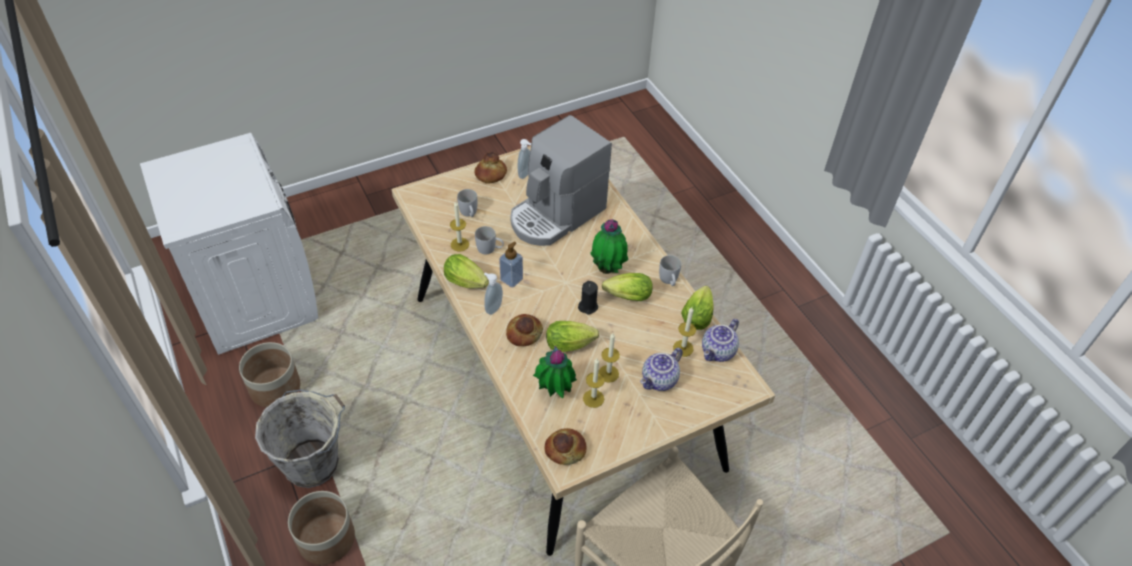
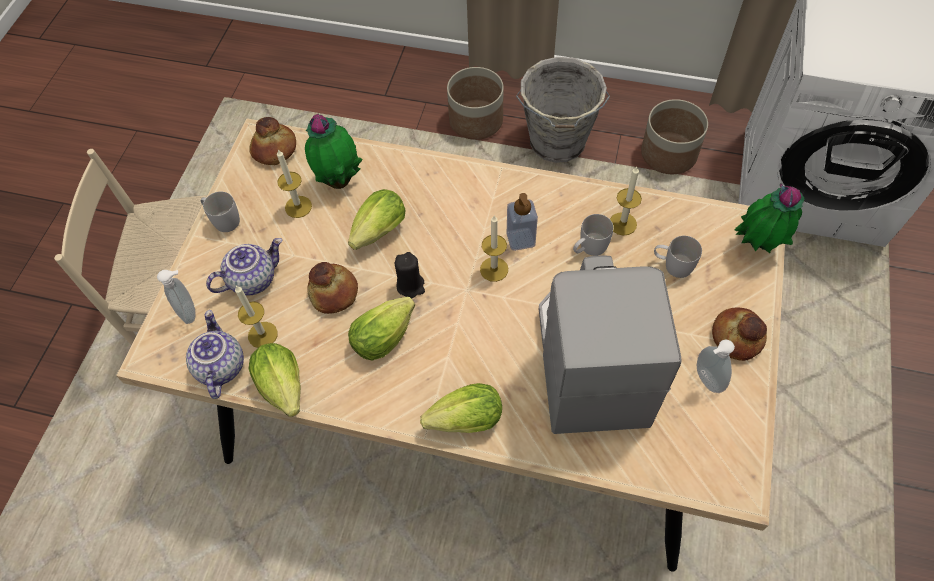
camera: 135 degrees right, 10 degrees up
lettuce [444,254,489,289] -> lettuce moved to [420,383,502,433]
soap dispenser [484,273,503,315] -> soap dispenser moved to [157,270,196,324]
bread [506,314,543,346] -> bread moved to [307,262,358,314]
potted plant [590,219,628,274] -> potted plant moved to [735,184,804,253]
candle [598,333,620,383] -> candle moved to [480,215,508,282]
teapot [640,348,683,391] -> teapot turned 60 degrees clockwise [206,238,283,296]
white mug [659,255,681,286] -> white mug moved to [200,192,240,232]

